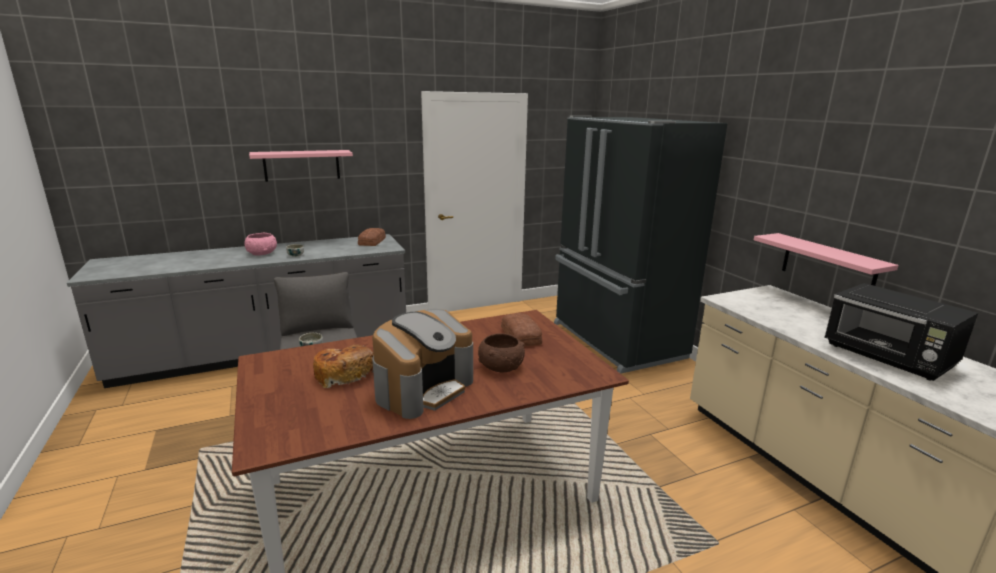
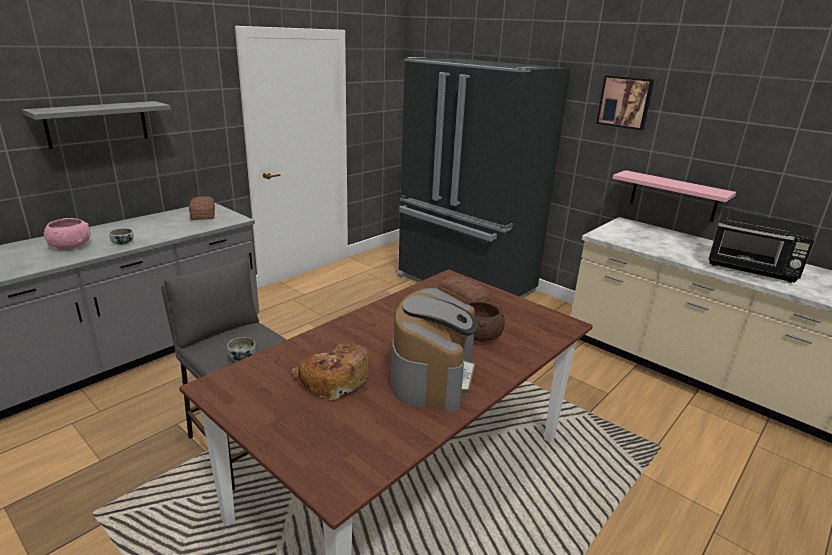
camera: 25 degrees left, 5 degrees up
pink shelf [249,150,353,182] -> grey shelf [22,101,171,149]
none -> picture [596,75,654,130]

